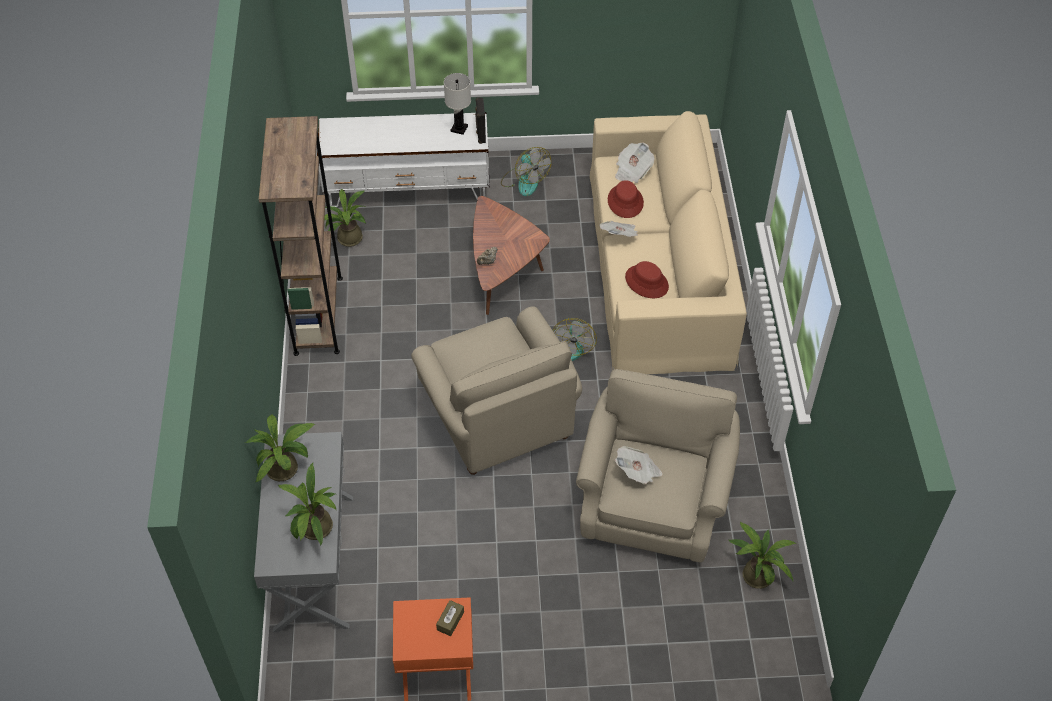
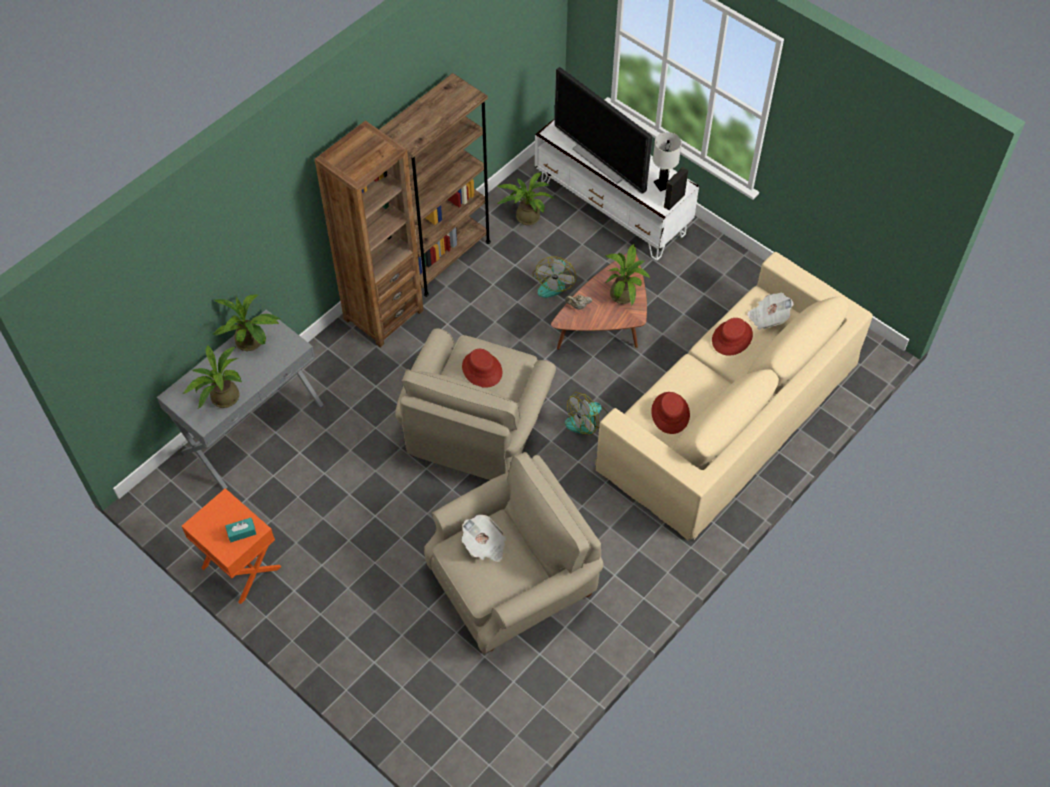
camera: 45 degrees right, 5 degrees up
brown tissue box [436,600,464,636] -> turquoise tissue box [225,518,256,542]
fan [501,147,551,196] -> fan moved to [532,256,576,298]
newspaper [599,221,638,237] -> none
potted plant [728,521,796,589] -> potted plant moved to [605,244,650,306]
none -> brown bookcase [314,120,424,348]
none -> red hat [462,349,503,388]
none -> television [554,67,652,194]

